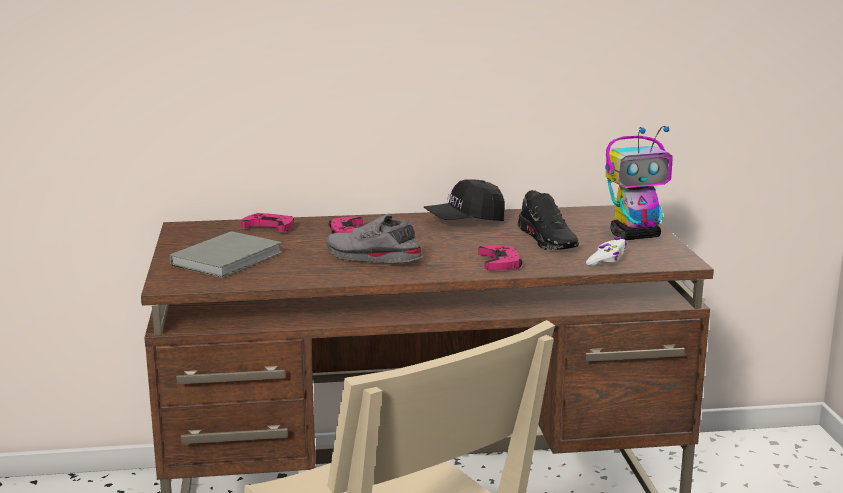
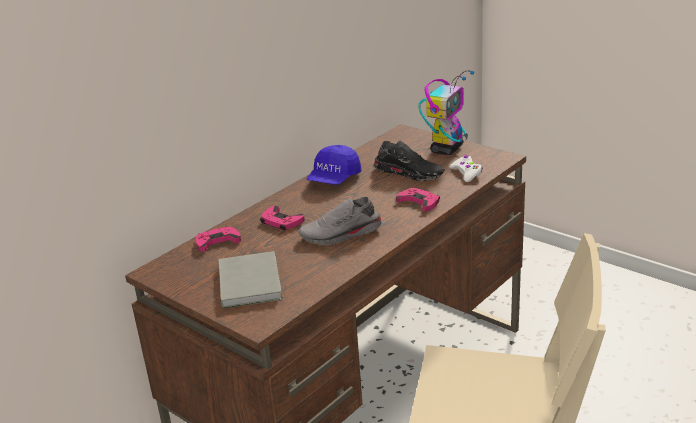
camera: 40 degrees left, 10 degrees up
black cap [424,179,505,221] -> blue cap [307,145,361,185]

